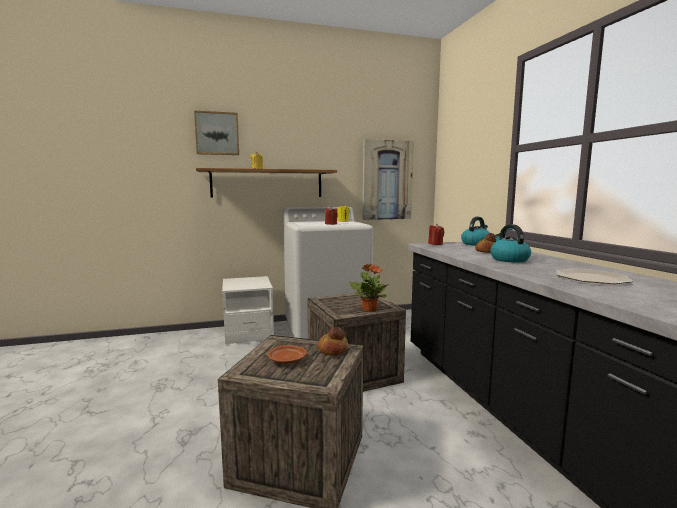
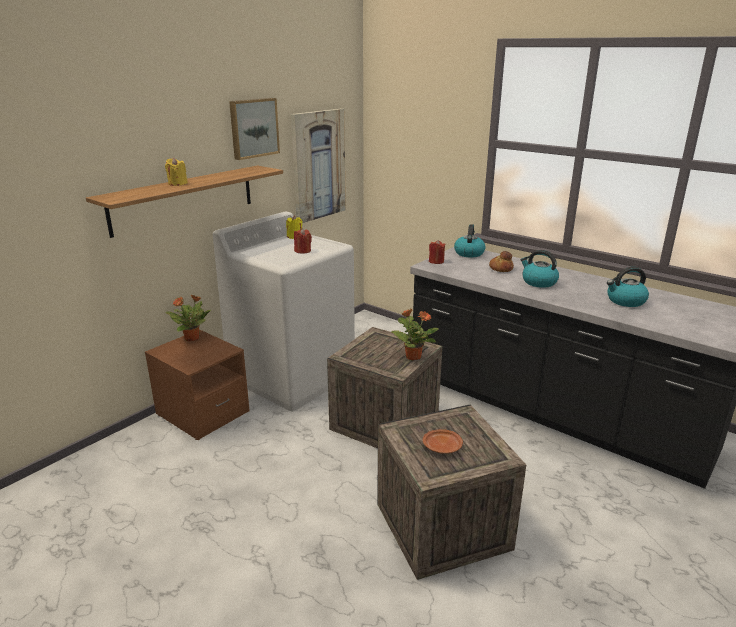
camera: 35 degrees left, 15 degrees up
picture [194,111,239,155] -> picture moved to [229,98,280,160]
white nightstand [222,276,274,344] -> brown nightstand [145,329,250,440]
bread [317,327,348,356] -> none
plate [556,269,633,284] -> kettle [607,267,649,307]
none -> potted plant [165,294,211,342]

